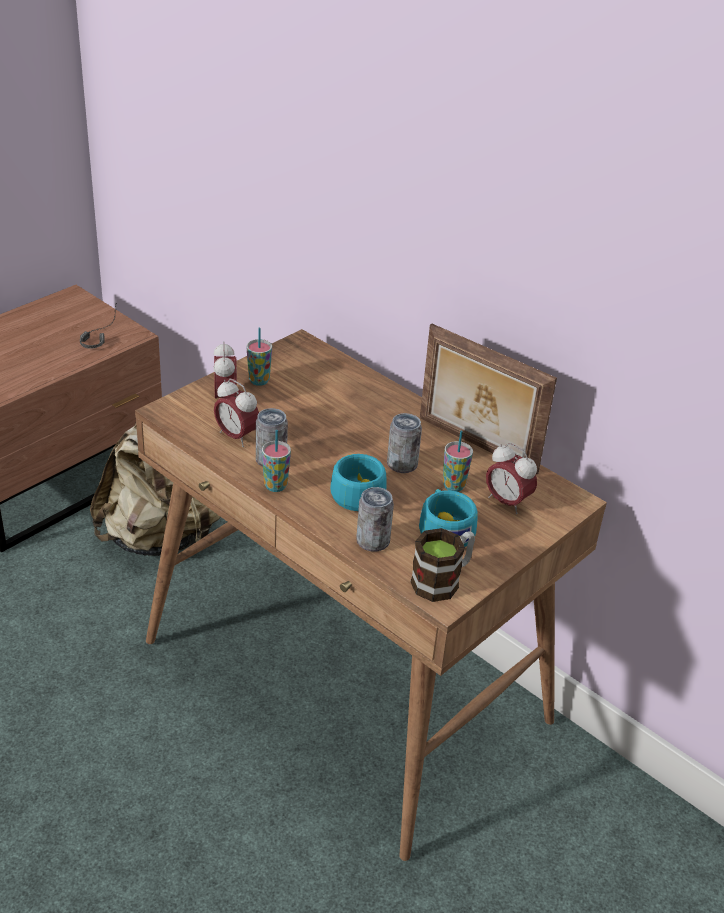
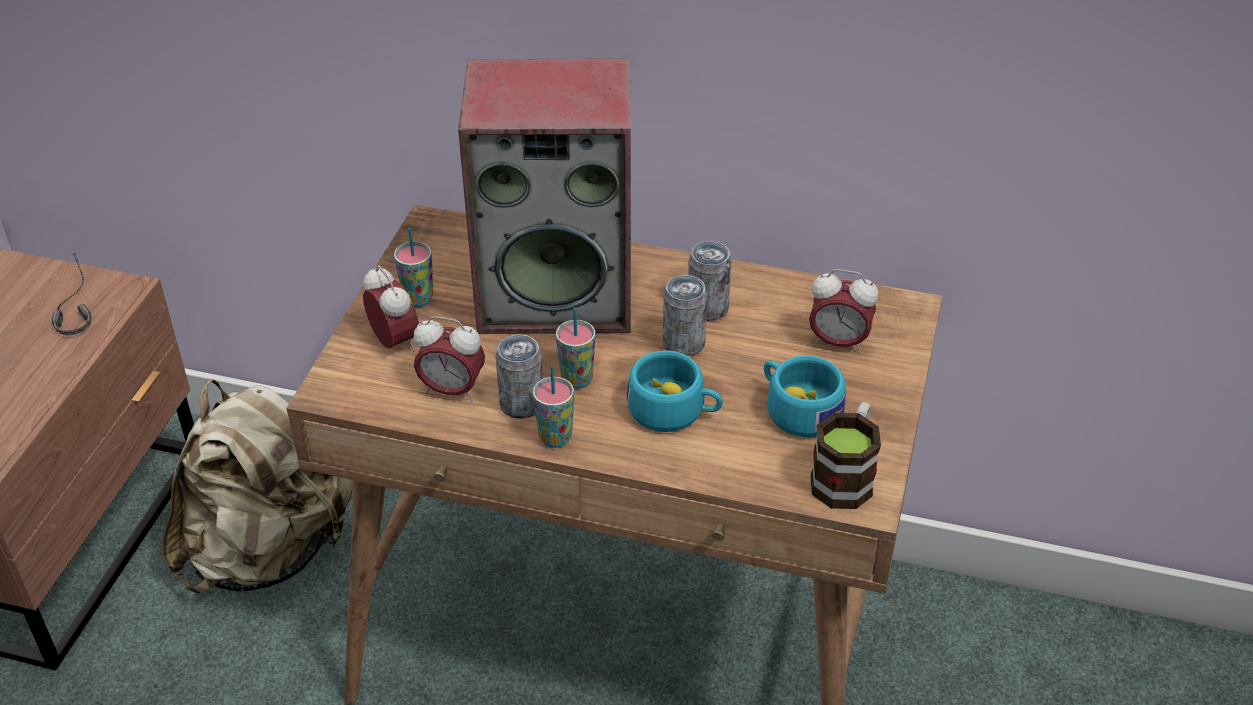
camera: 25 degrees left, 5 degrees up
can [356,487,394,552] -> can moved to [688,241,732,321]
picture frame [420,324,557,475] -> none
cup [443,431,473,492] -> cup moved to [556,307,595,389]
none -> speaker [458,58,631,334]

